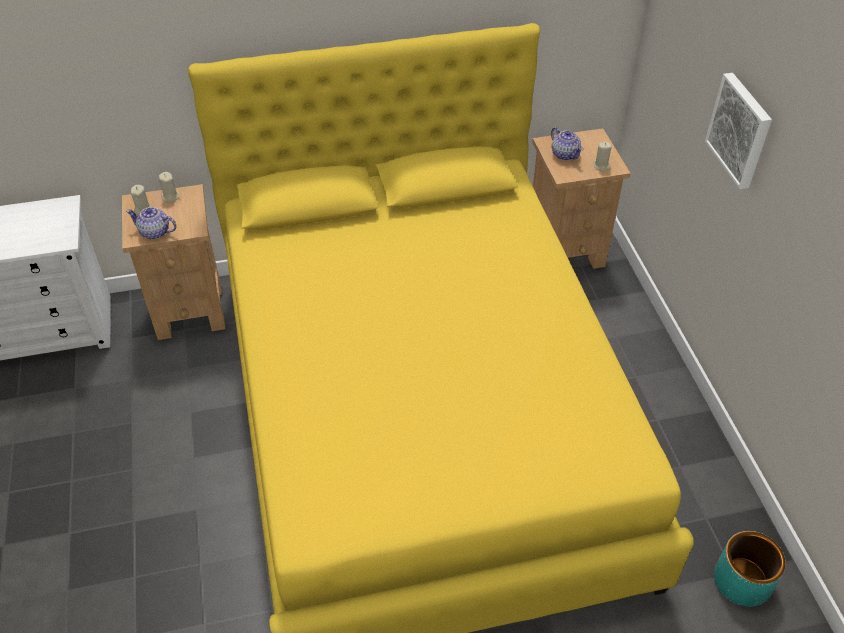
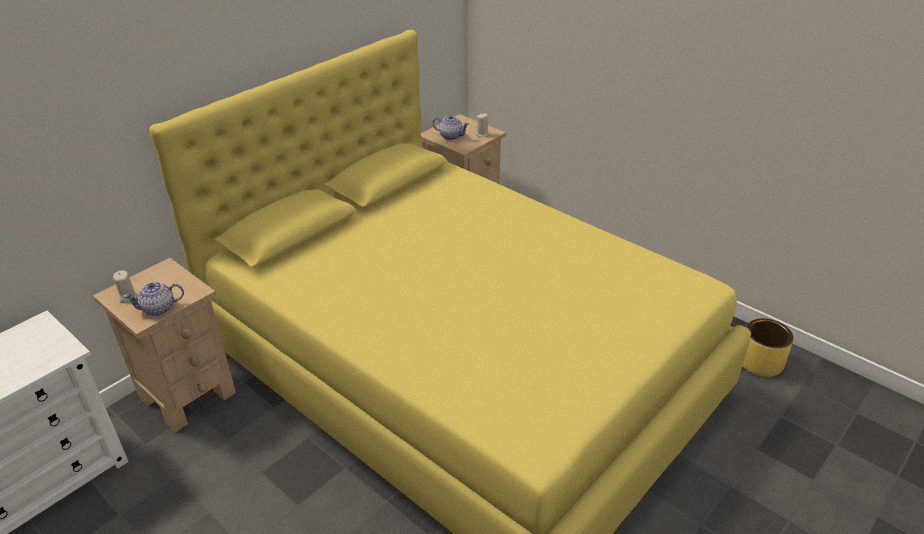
camera: 35 degrees left, 10 degrees down
beige candle [158,172,179,203] -> none
picture [705,73,772,189] -> none
turquoise planter [714,531,786,607] -> yellow planter [742,318,794,377]

